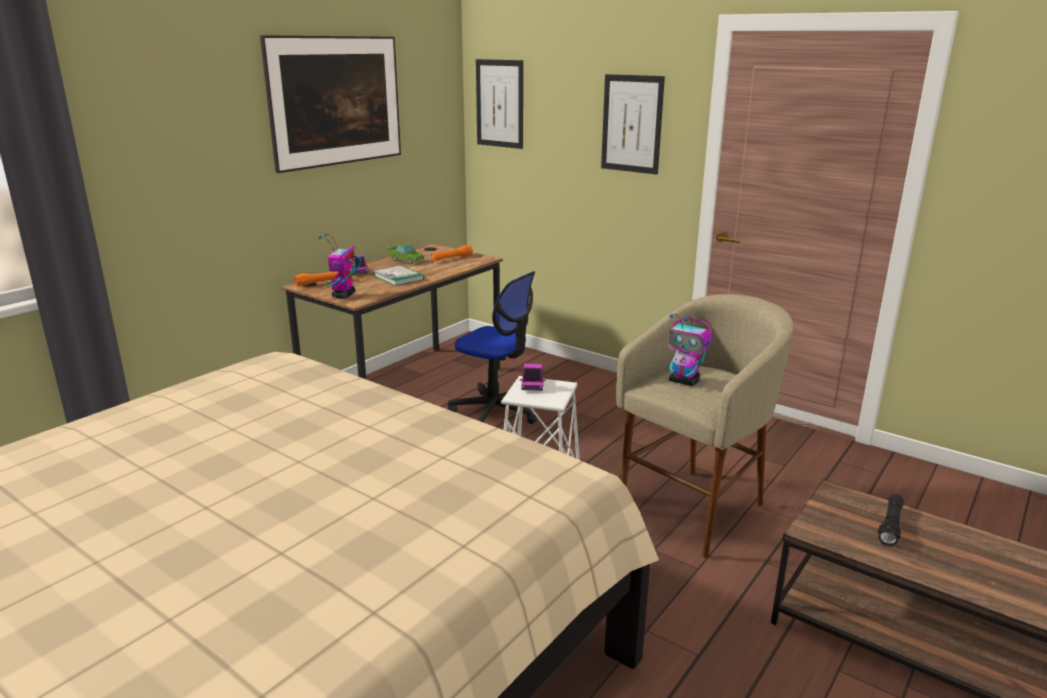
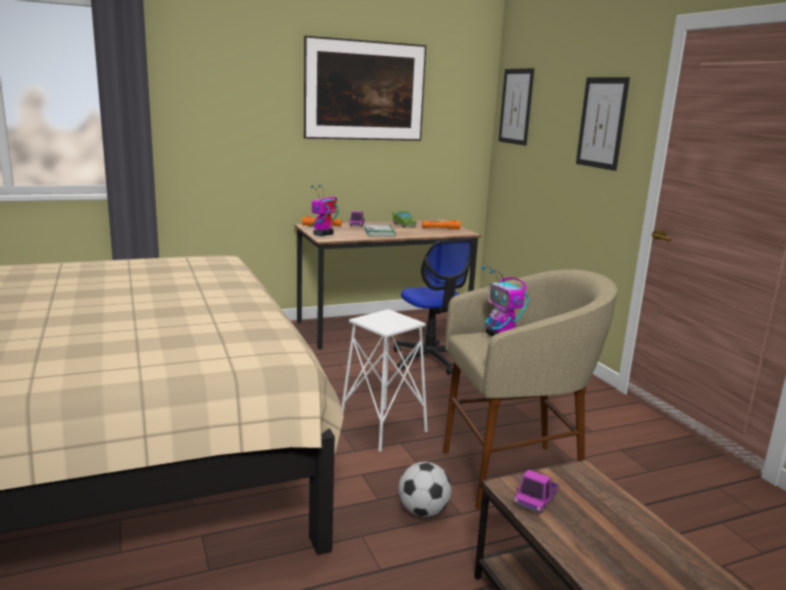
camera: 30 degrees right, 5 degrees down
toy truck [520,364,545,391] -> toy truck moved to [514,470,559,514]
black flashlight [878,494,904,547] -> none
none -> football [398,462,451,517]

